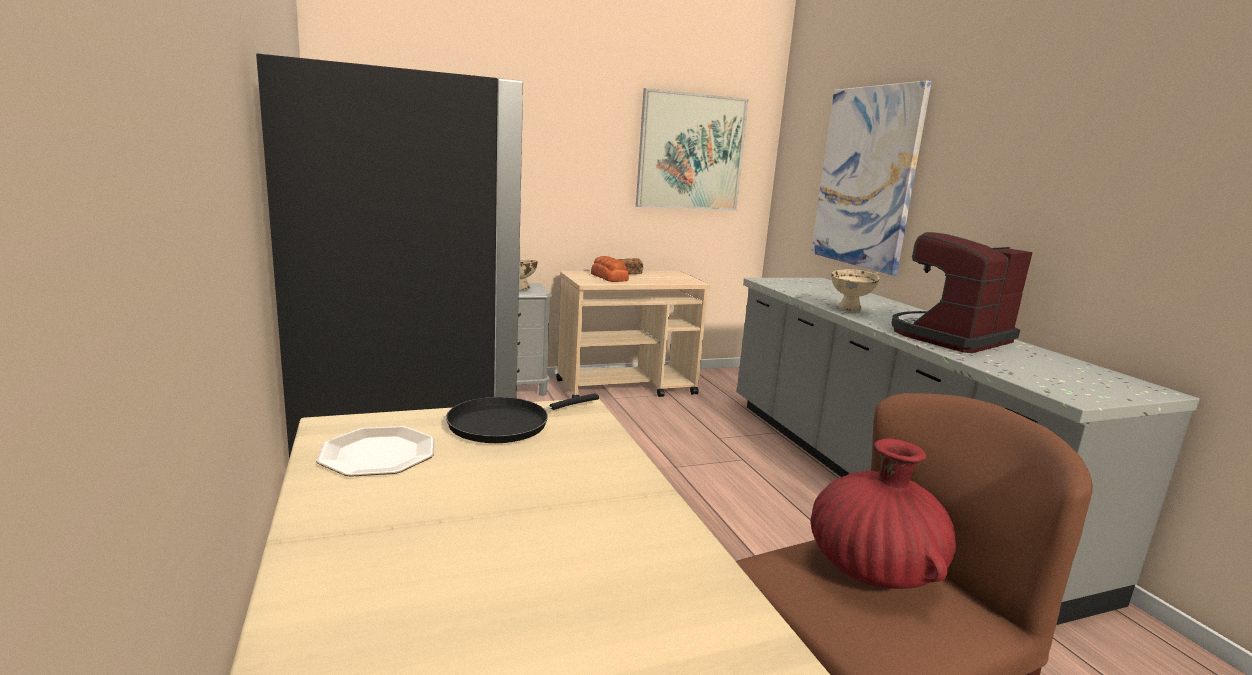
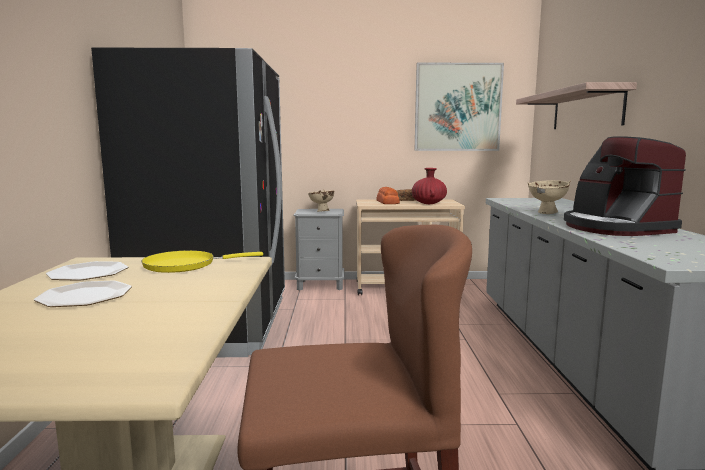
camera: 20 degrees right, 5 degrees down
black frying pan [446,394,599,443] -> yellow frying pan [141,250,263,273]
picture [811,81,931,275] -> shelf [516,82,637,129]
red vase [811,439,956,589] -> red vase moved to [412,168,447,204]
coffee machine [892,232,1033,353] -> coffee machine turned 90 degrees counterclockwise [564,136,686,236]
none -> plate [34,281,132,307]

